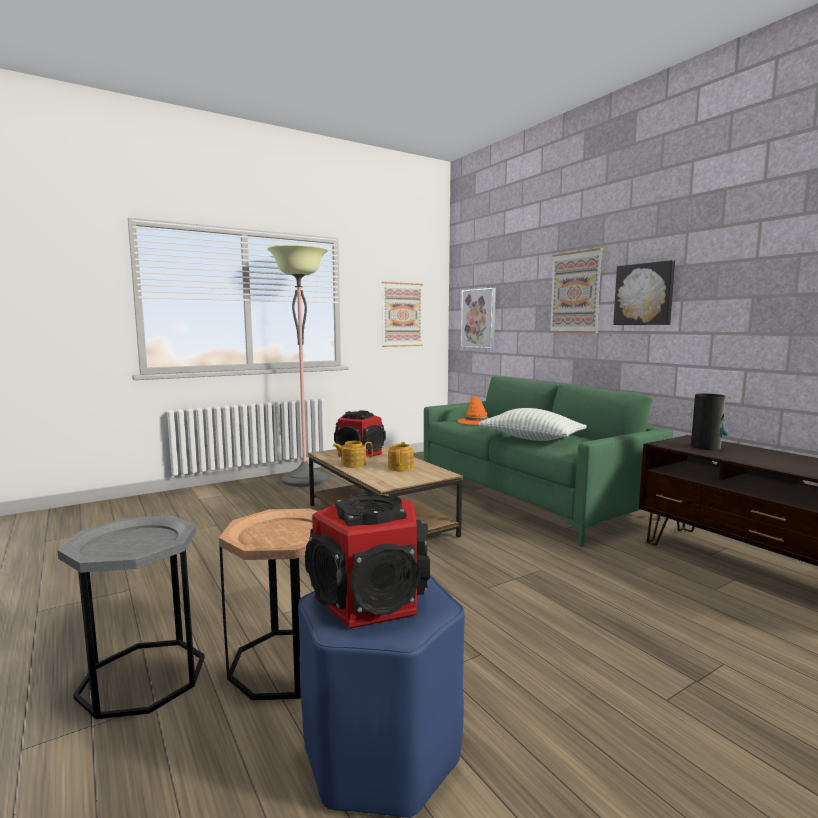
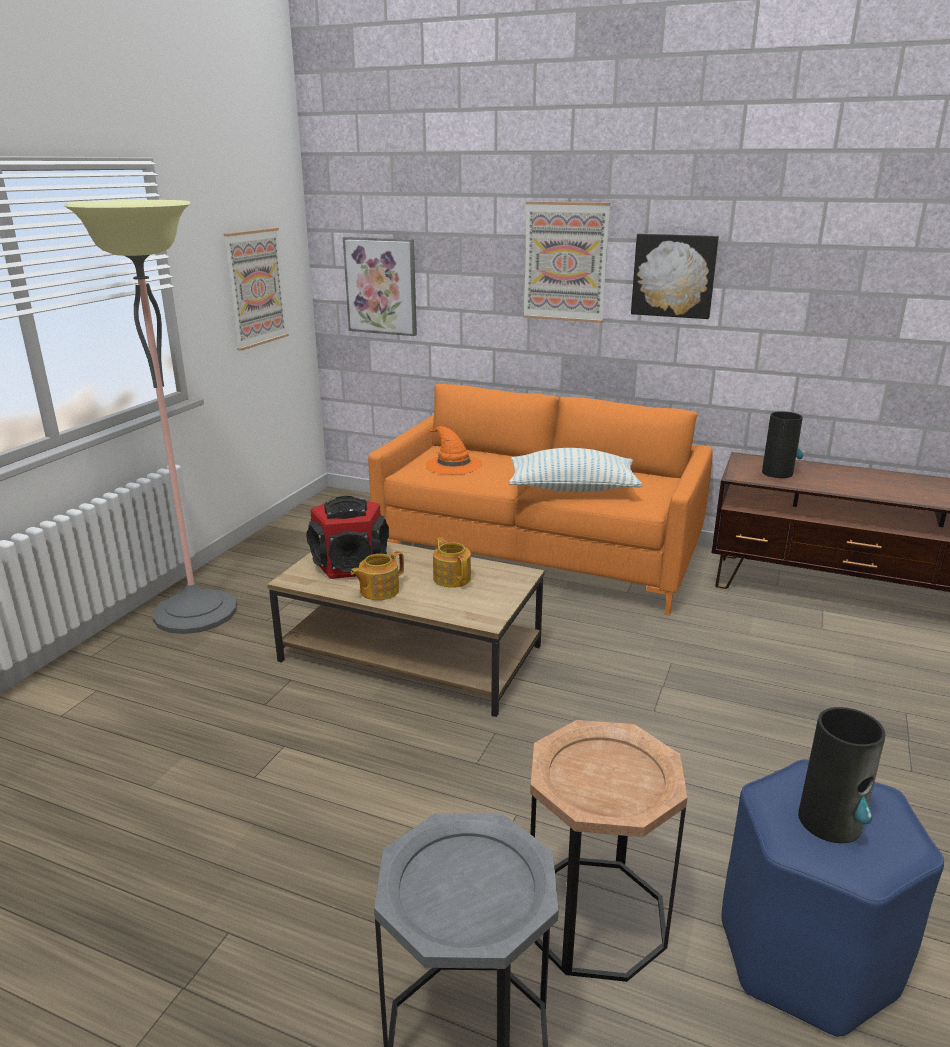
camera: 35 degrees left, 15 degrees up
speaker [305,492,430,628] -> vase [798,707,886,843]
green sofa [424,376,673,547] -> orange sofa [368,384,712,615]

